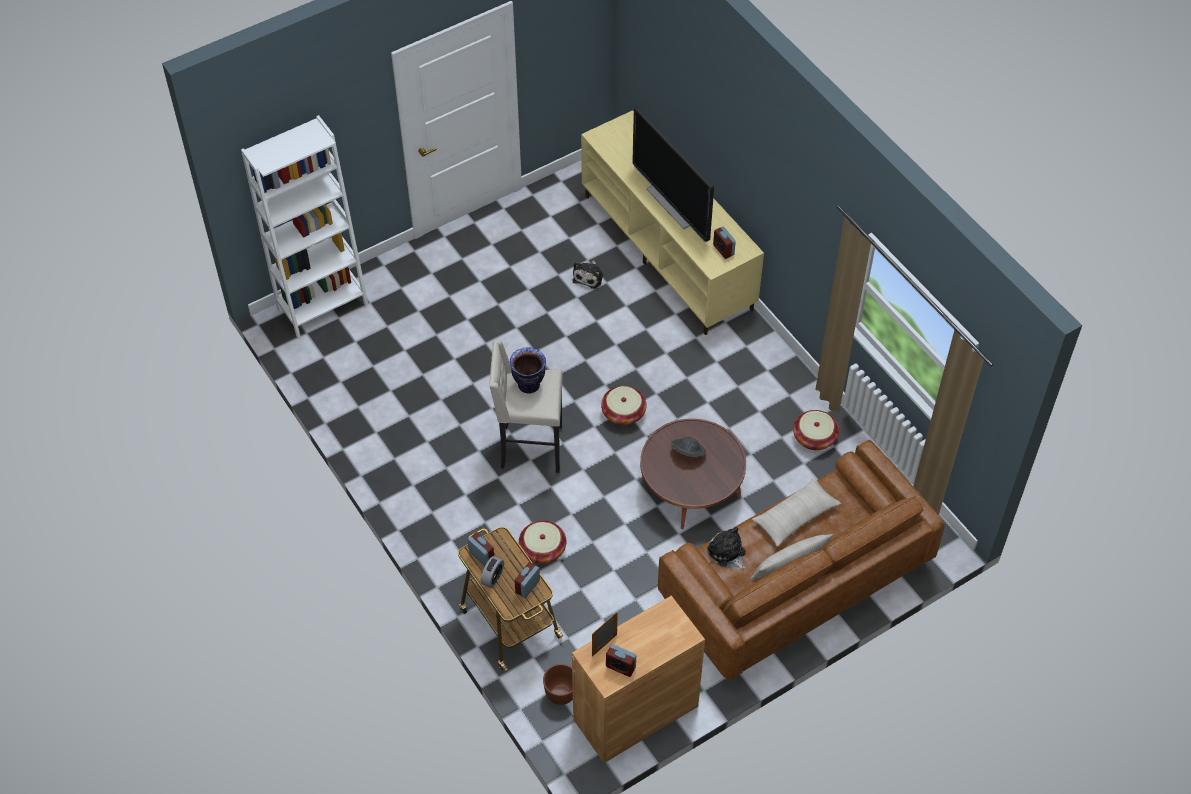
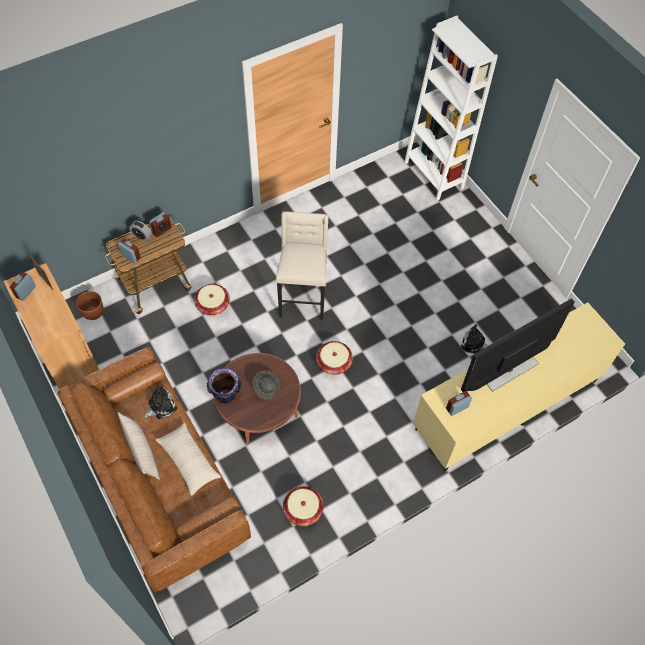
camera: 90 degrees right, 5 degrees up
vase [510,347,546,394] -> vase moved to [207,368,241,404]

